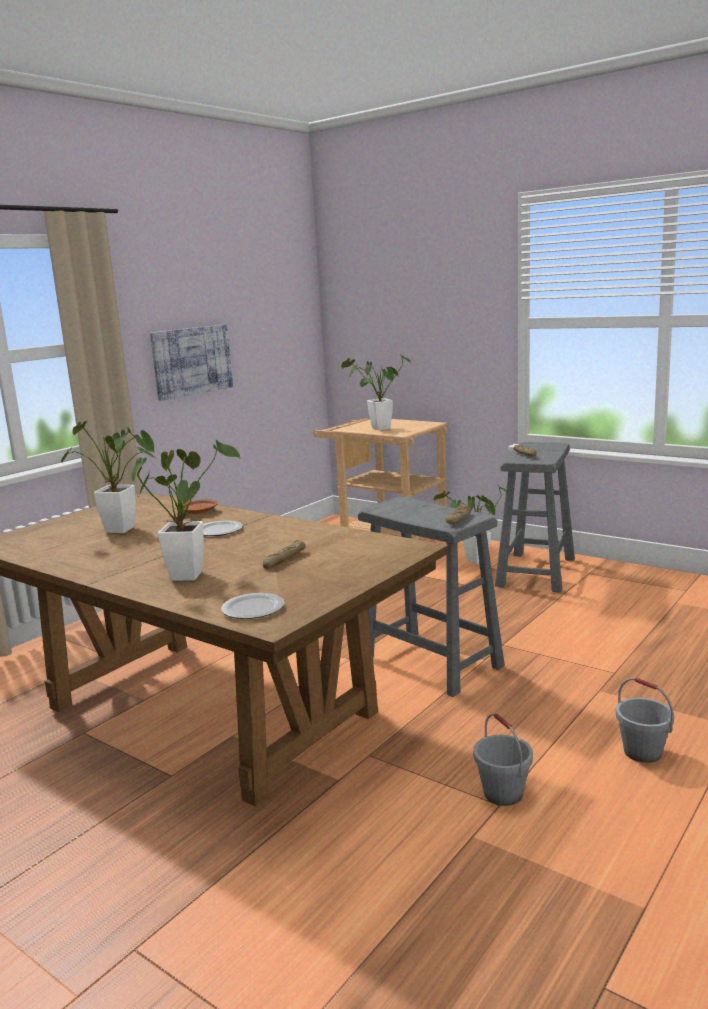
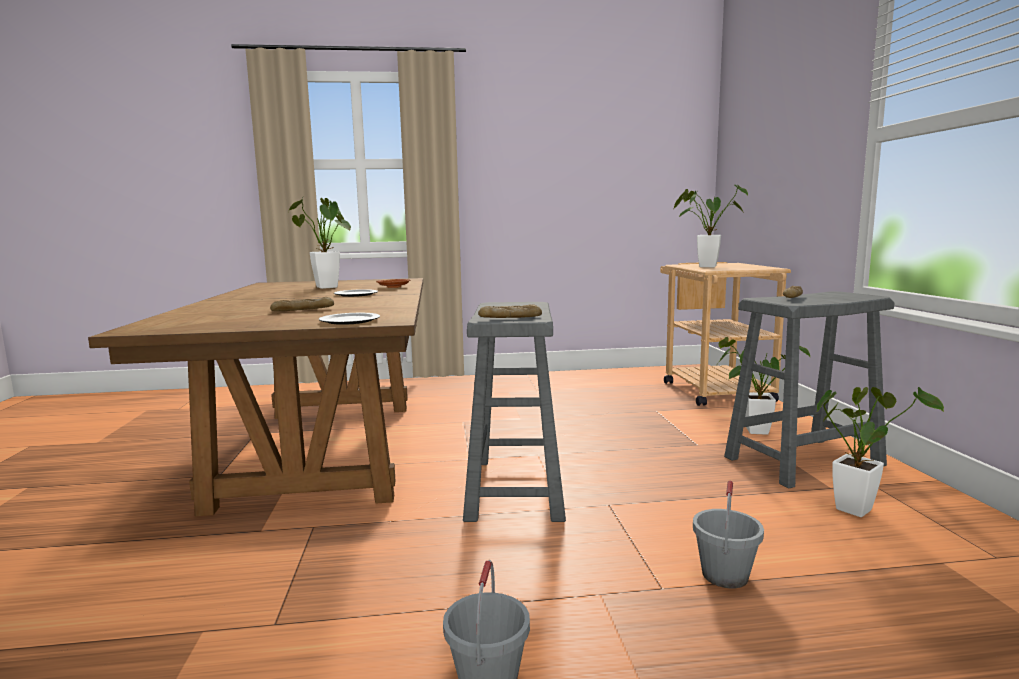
camera: 45 degrees right, 5 degrees down
potted plant [131,440,241,581] -> potted plant moved to [817,387,944,517]
picture [150,324,233,401] -> none
plate [221,593,285,619] -> plate moved to [319,313,380,325]
grey bucket [473,713,533,806] -> grey bucket moved to [693,481,764,589]

